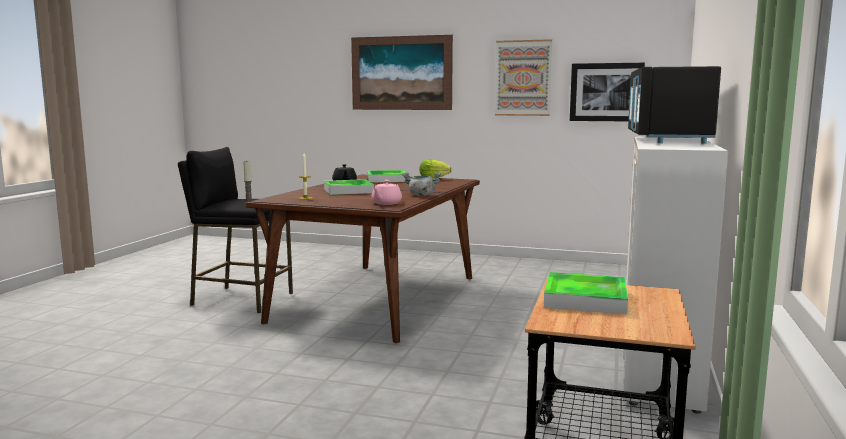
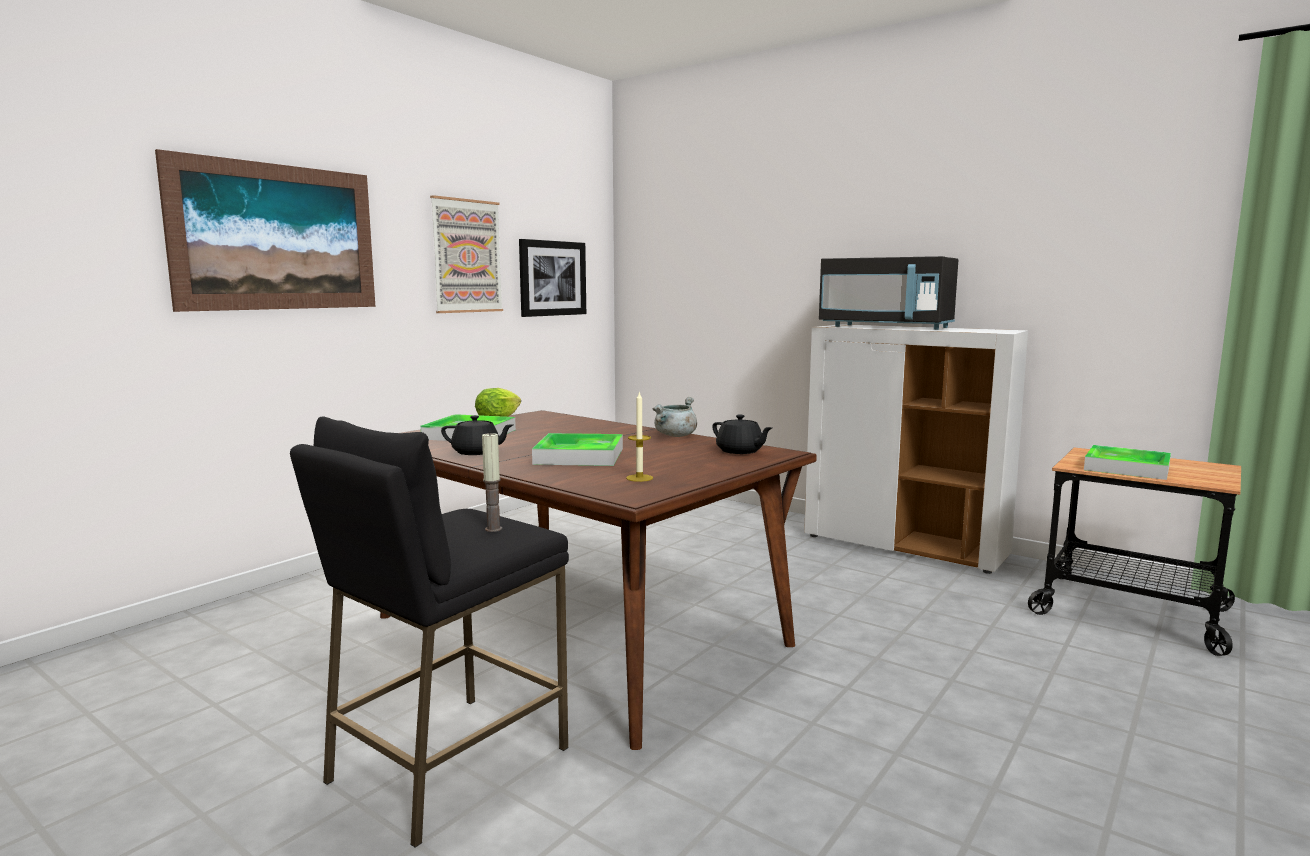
camera: 70 degrees left, 0 degrees up
pink teapot [372,180,402,205] -> black teapot [712,414,772,454]

